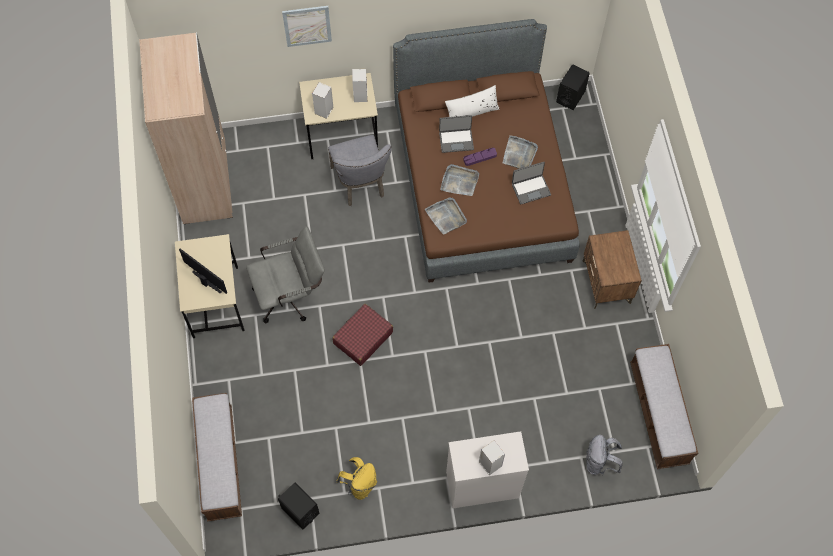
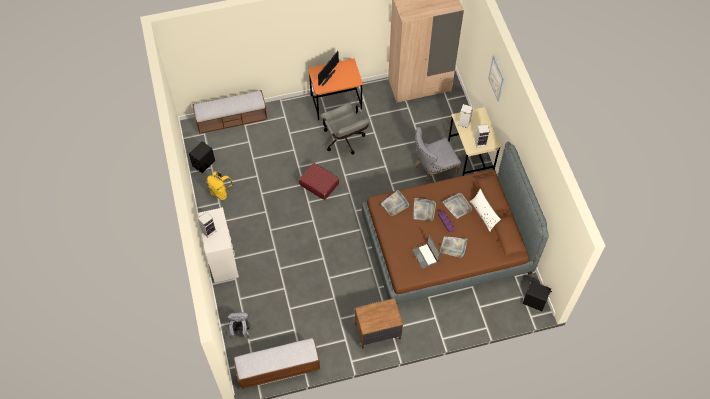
camera: 85 degrees right, 5 degrees down
beige desk [175,234,245,338] -> orange desk [308,58,363,120]
laptop [439,115,474,153] -> grey tray [443,193,472,219]

